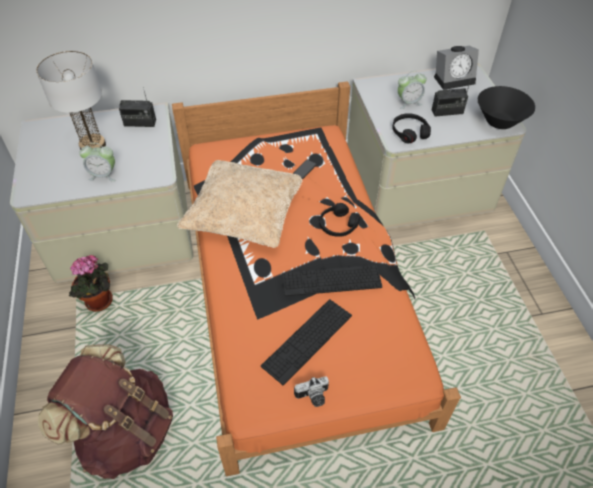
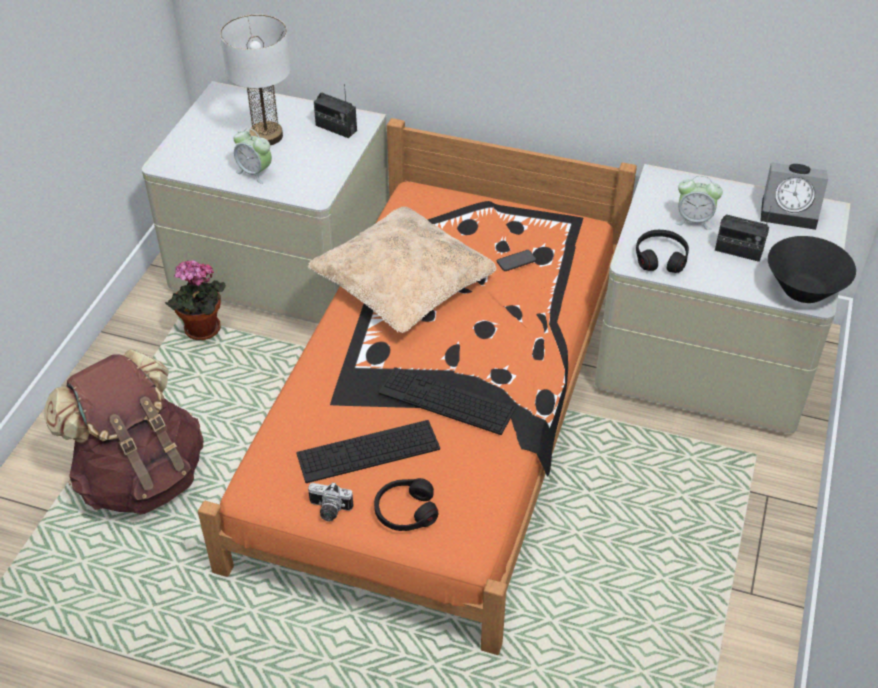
camera: 30 degrees right, 5 degrees down
black headphones [319,203,360,237] -> black headphones moved to [374,478,438,531]

